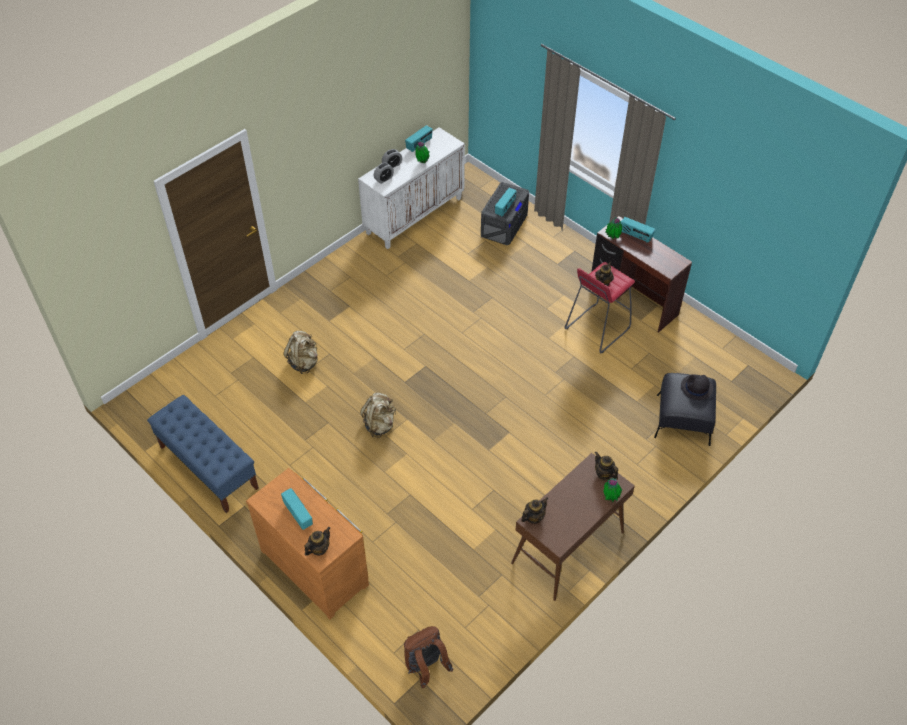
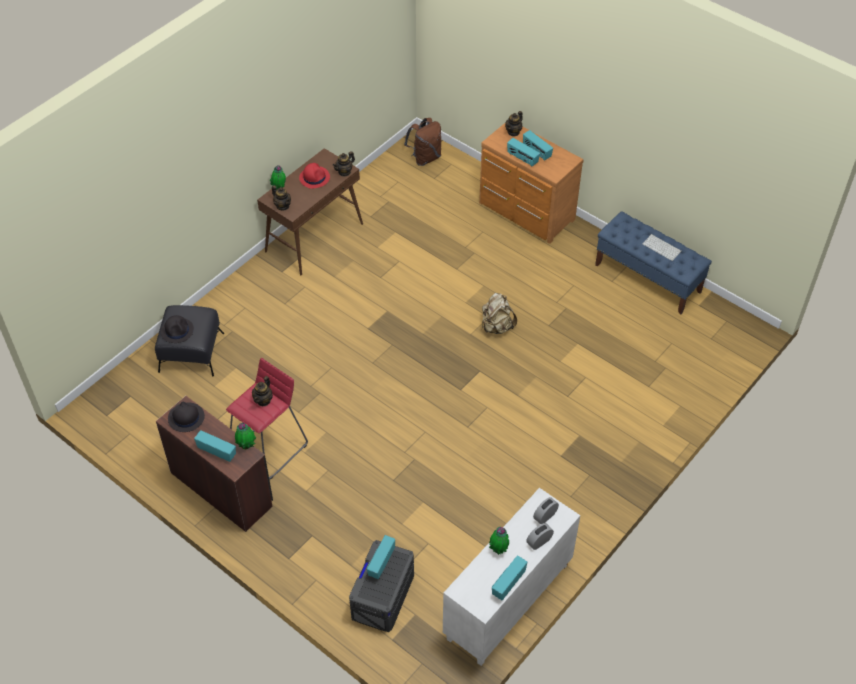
camera: 175 degrees right, 0 degrees up
beige backpack [283,331,318,374] -> none
none -> black hat [168,402,205,432]
none -> red hat [299,163,330,189]
none -> radio [507,138,540,167]
none -> keyboard [643,234,682,261]

